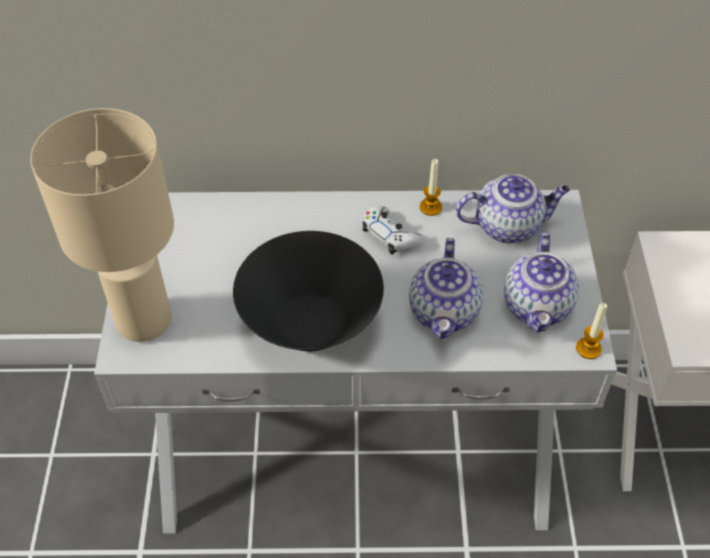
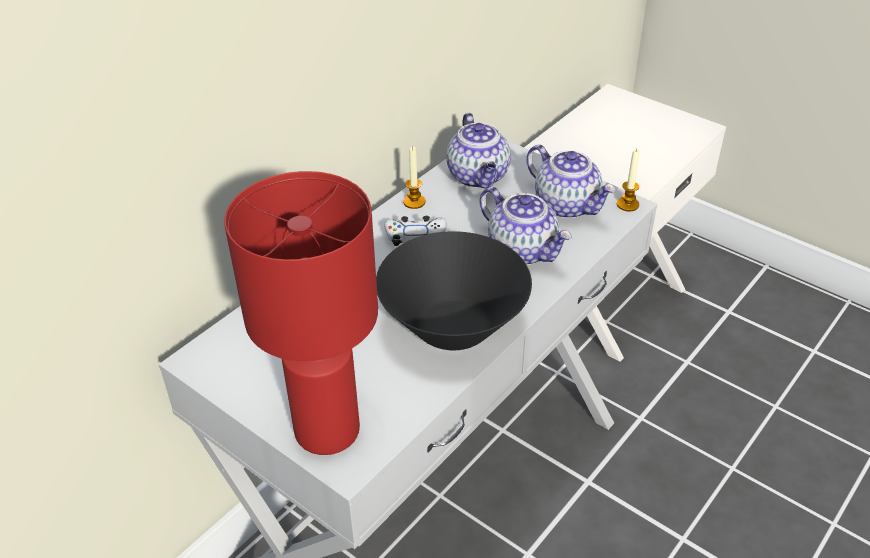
camera: 50 degrees left, 10 degrees down
beige table lamp [30,108,174,342] -> red table lamp [224,171,378,455]
teapot [456,174,570,243] -> teapot turned 135 degrees clockwise [446,113,511,188]

